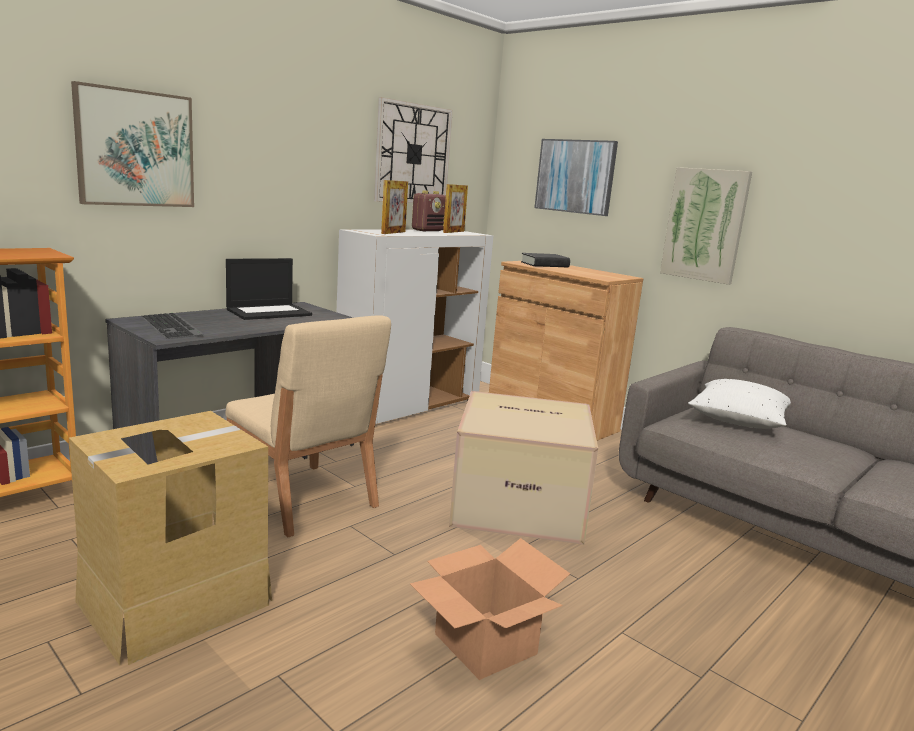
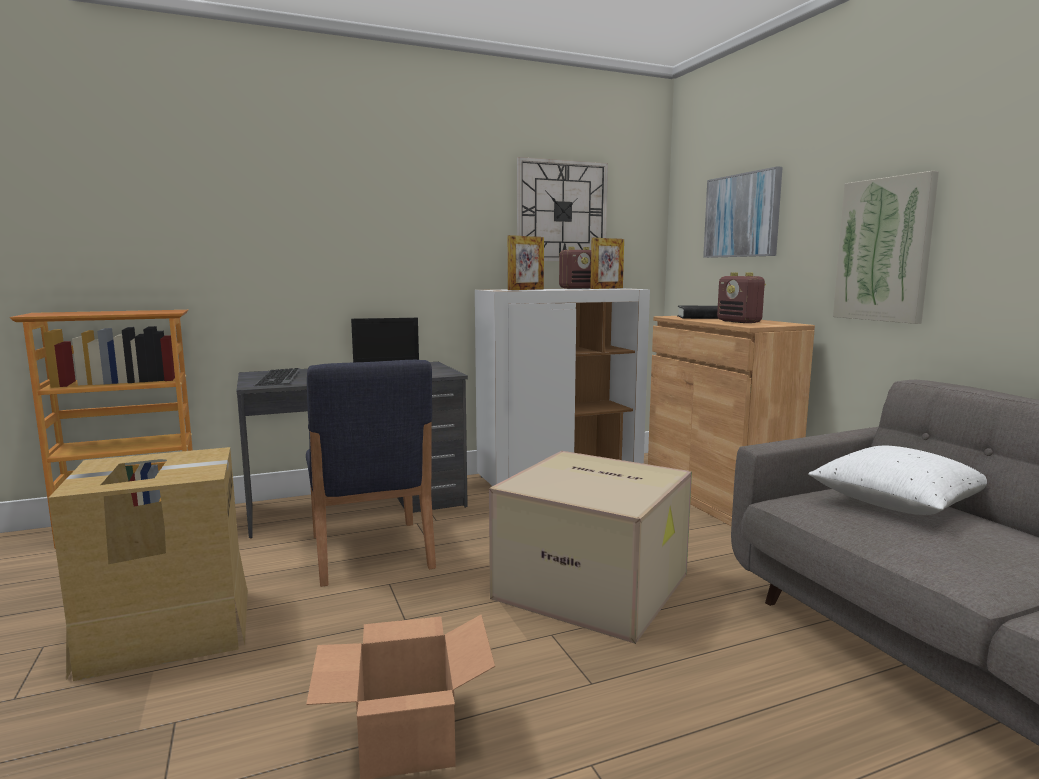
camera: 25 degrees right, 5 degrees down
picture [71,81,194,207] -> none
beige chair [225,315,391,537] -> blue chair [306,360,436,587]
none -> radio [717,272,766,323]

